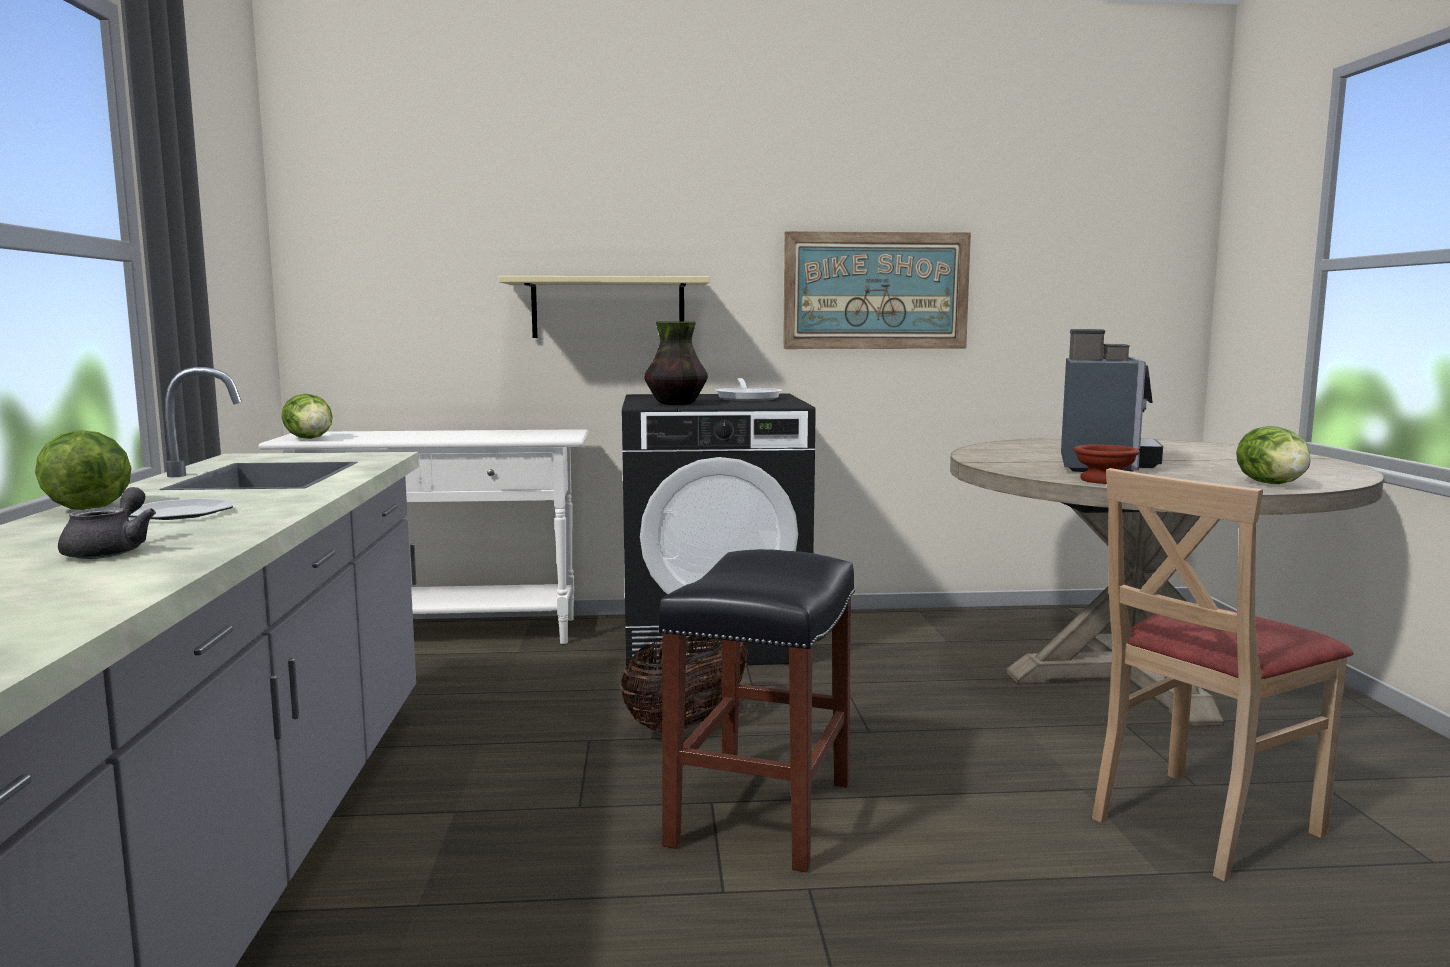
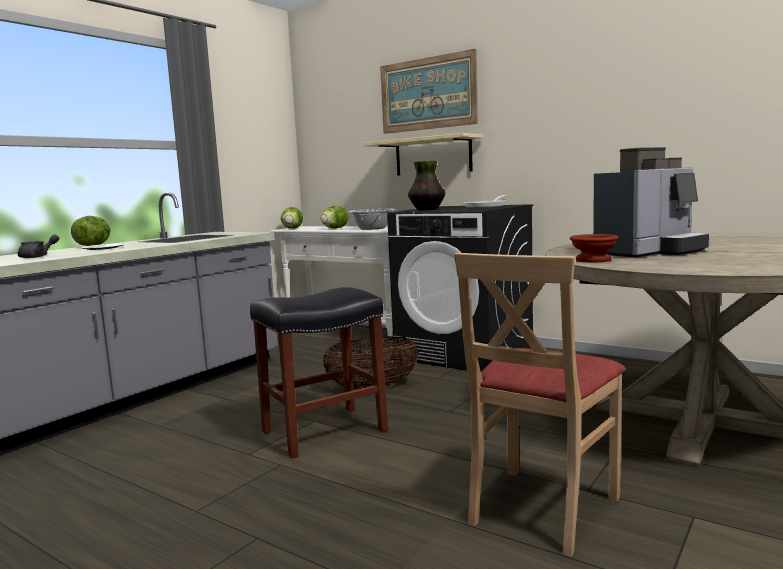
camera: 40 degrees right, 0 degrees up
picture [783,231,971,349] -> picture moved to [380,49,478,134]
beige chair [1092,468,1353,881] -> beige chair turned 60 degrees counterclockwise [454,253,626,557]
lettuce [1236,426,1311,484] -> lettuce moved to [321,206,349,229]
none -> cooking pot [349,209,395,230]

